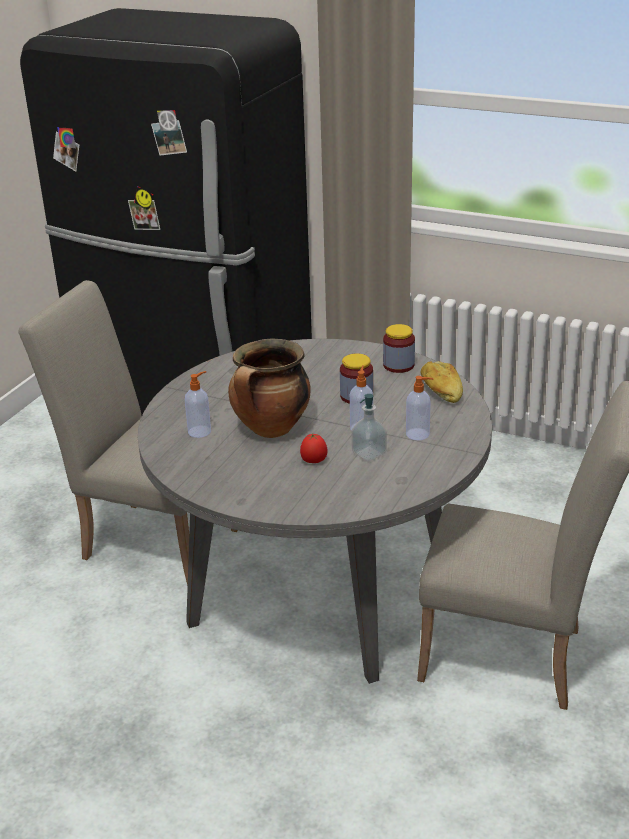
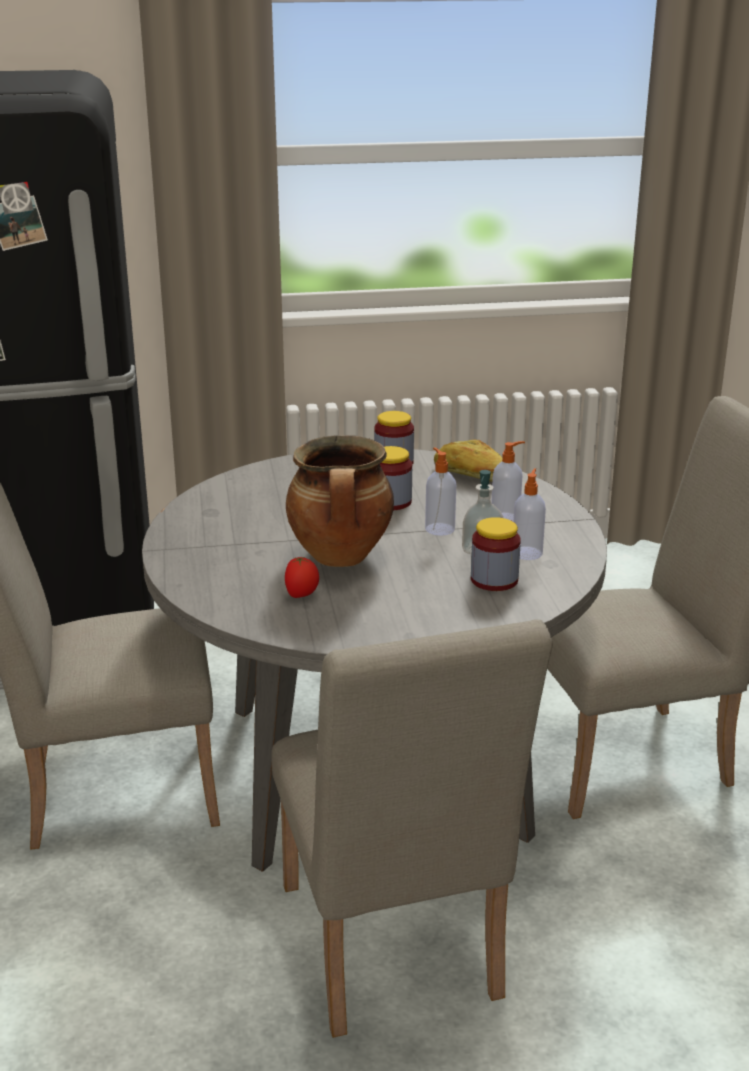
camera: 35 degrees left, 5 degrees down
soap dispenser [185,371,211,438] -> soap dispenser moved to [513,468,546,560]
tomato [300,433,328,463] -> tomato moved to [285,557,319,598]
none -> beige chair [271,620,553,1038]
none -> jar [471,517,521,591]

